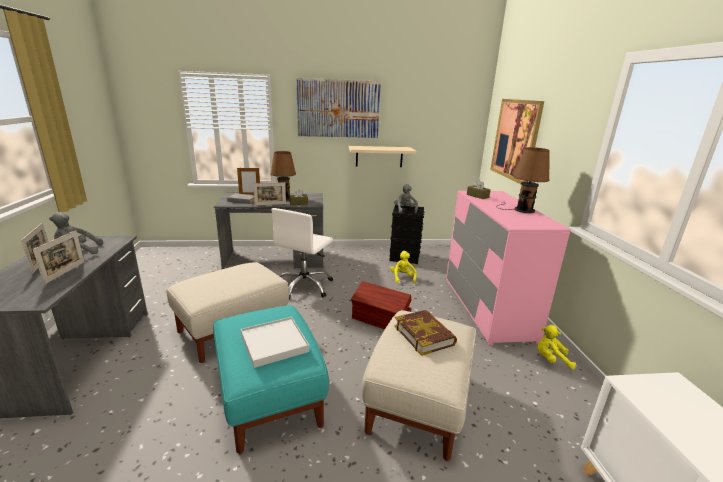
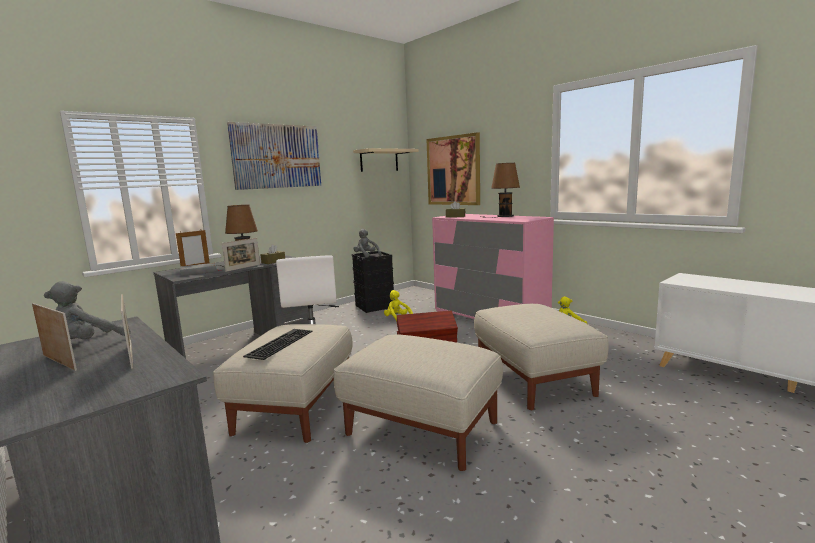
camera: 35 degrees left, 10 degrees down
turquoise ottoman [213,305,329,454] -> beige ottoman [334,335,503,471]
white tray [241,317,309,368] -> none
beige shelf [349,146,416,167] -> beige shelf moved to [353,148,419,172]
book [394,310,457,356] -> none
none -> keyboard [243,329,313,360]

